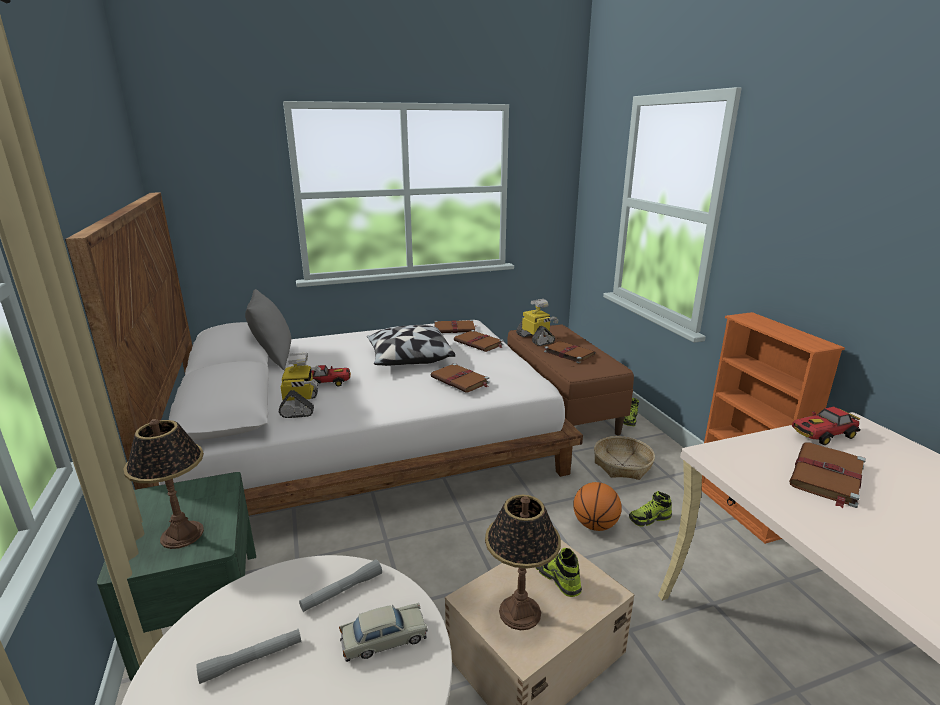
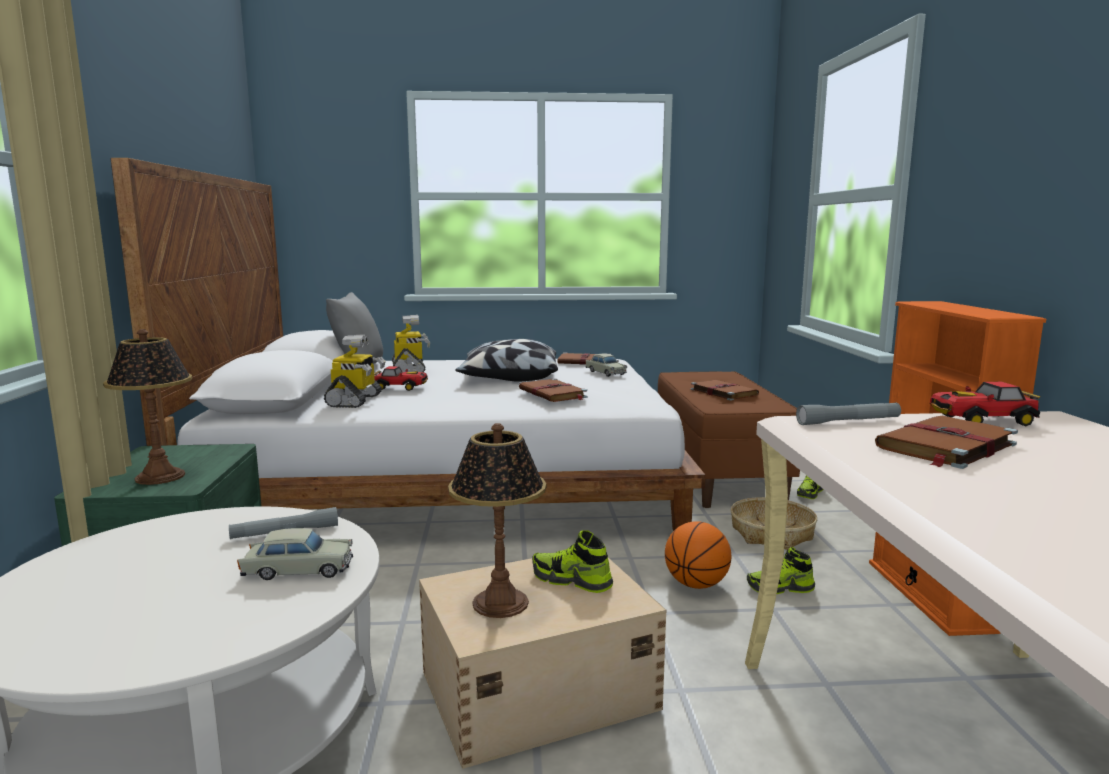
camera: 15 degrees right, 10 degrees down
grey flashlight [197,629,301,684] -> grey flashlight moved to [796,402,901,425]
brown book [454,330,504,352] -> beige toy car [585,354,627,377]
toy robot [516,299,558,346] -> toy robot moved to [392,315,430,372]
shoe [535,548,582,597] -> shoe turned 45 degrees counterclockwise [532,530,613,593]

